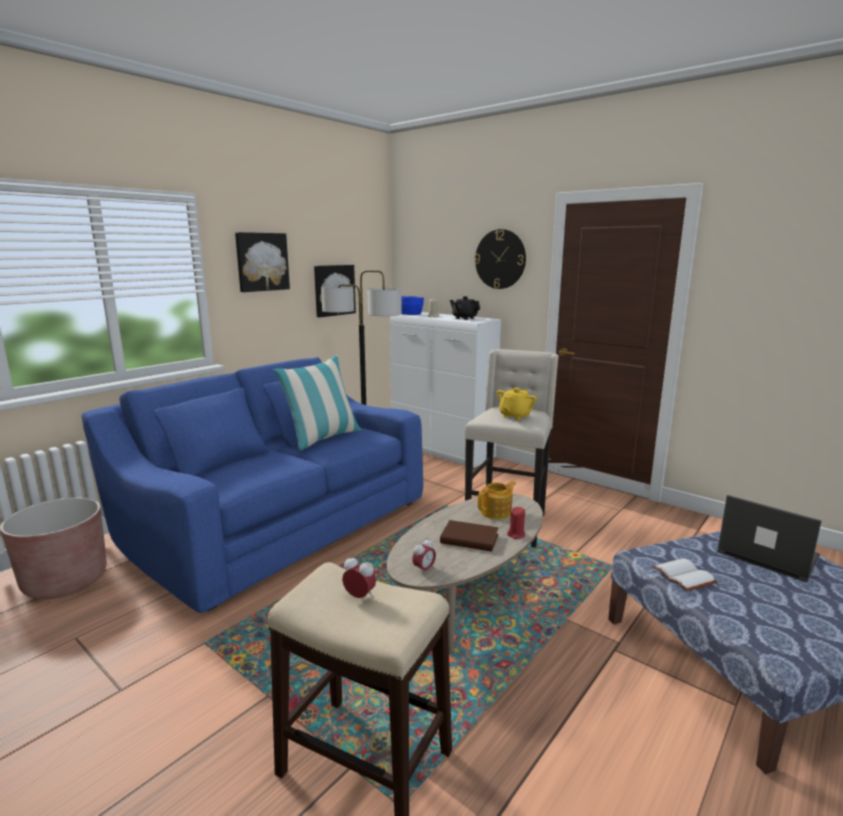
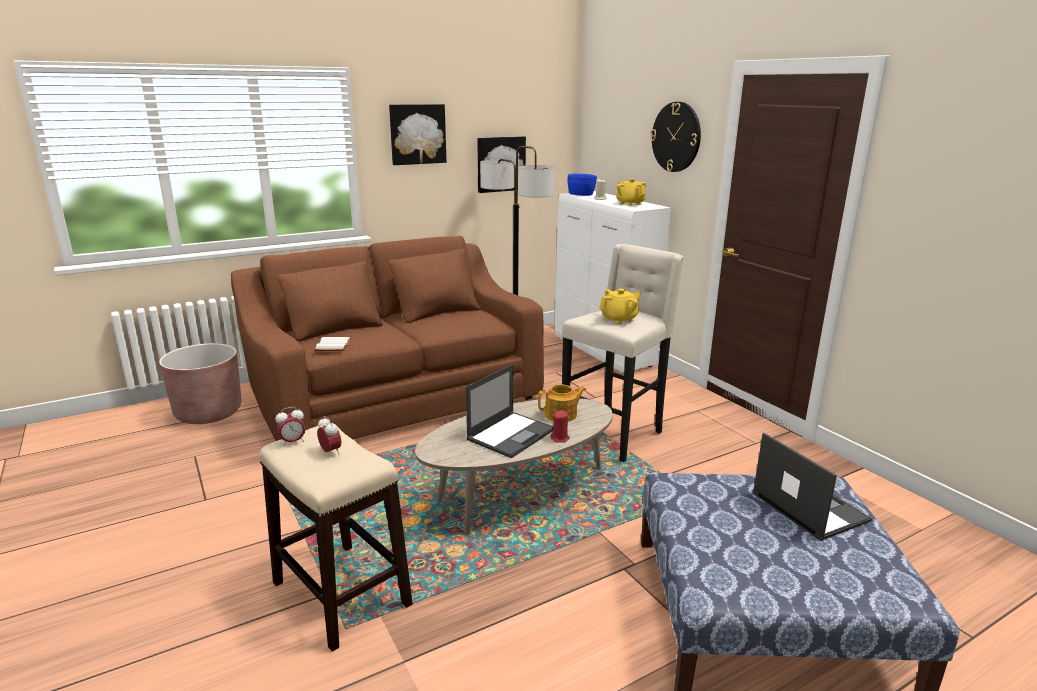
camera: 20 degrees right, 5 degrees up
blue sofa [81,357,423,613] -> brown sofa [231,236,544,441]
pillow [274,356,361,451] -> none
alarm clock [412,538,436,575] -> alarm clock moved to [276,407,305,446]
brown book [440,520,499,551] -> laptop [466,364,553,458]
black teapot [450,296,480,320] -> yellow teapot [616,179,646,206]
white book [652,558,718,591] -> white book moved to [314,337,351,351]

